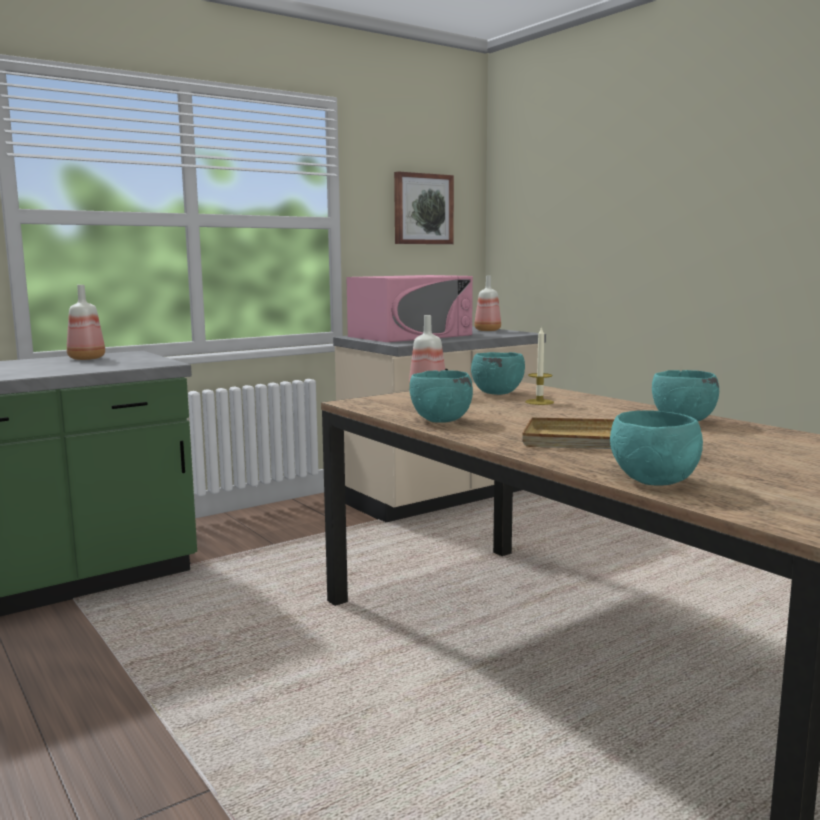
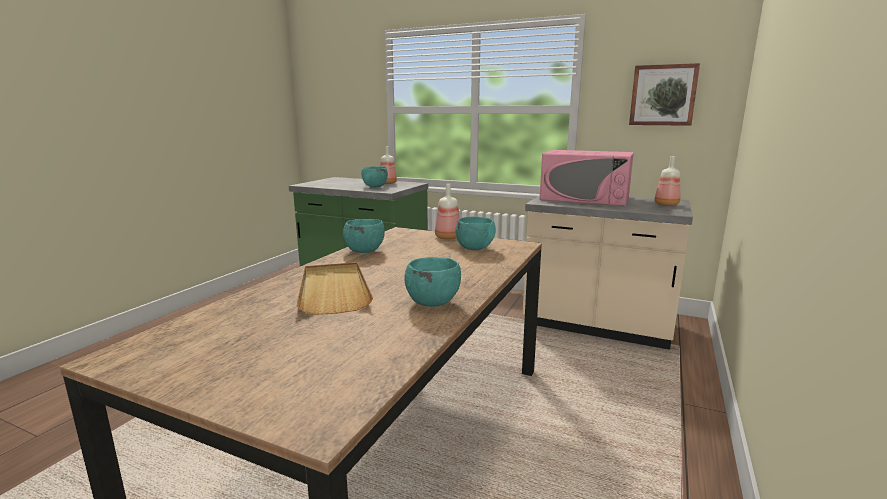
camera: 60 degrees right, 5 degrees up
candle [525,326,554,405] -> none
turquoise bowl [610,410,703,486] -> turquoise bowl moved to [361,166,388,188]

